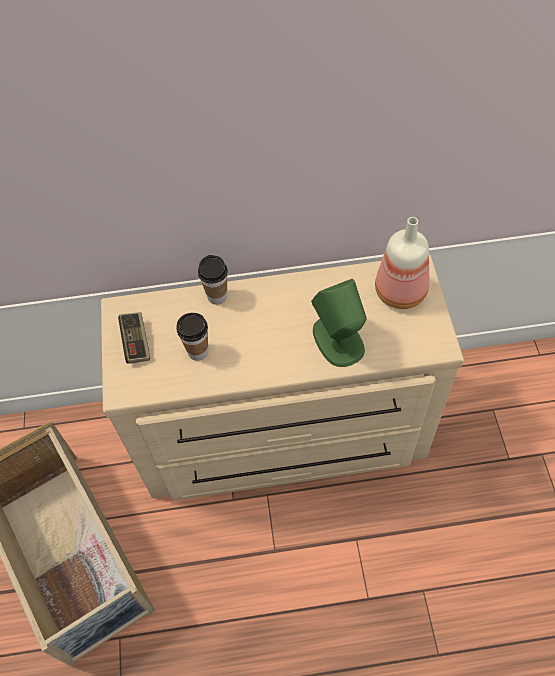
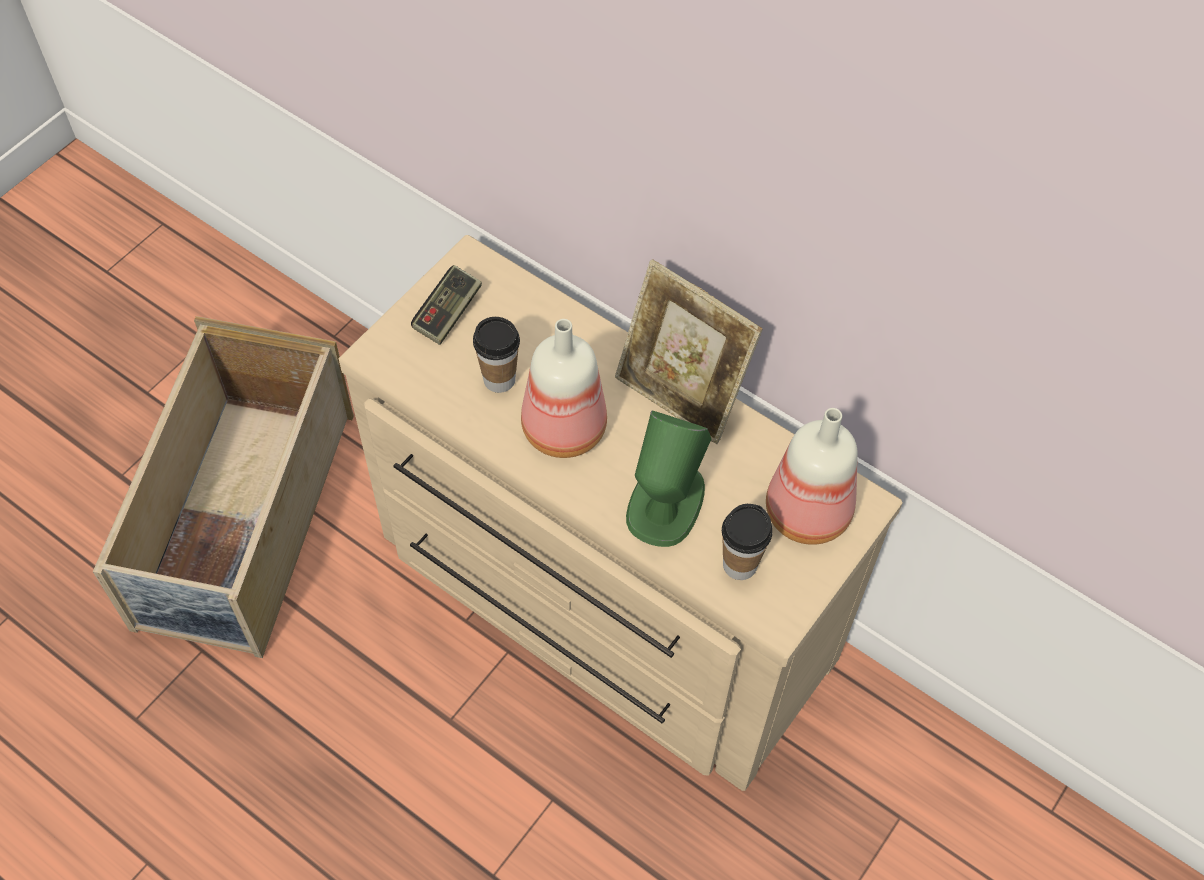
camera: 40 degrees right, 0 degrees up
cup [198,255,228,305] -> cup moved to [722,504,772,580]
none -> bottle [521,319,607,458]
none -> picture frame [615,259,762,444]

